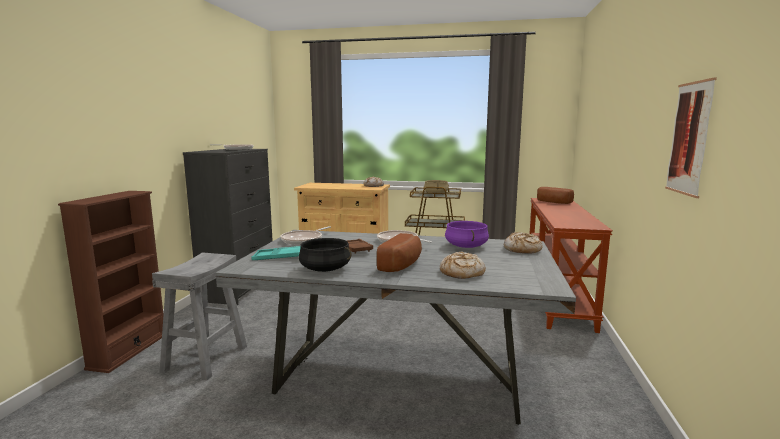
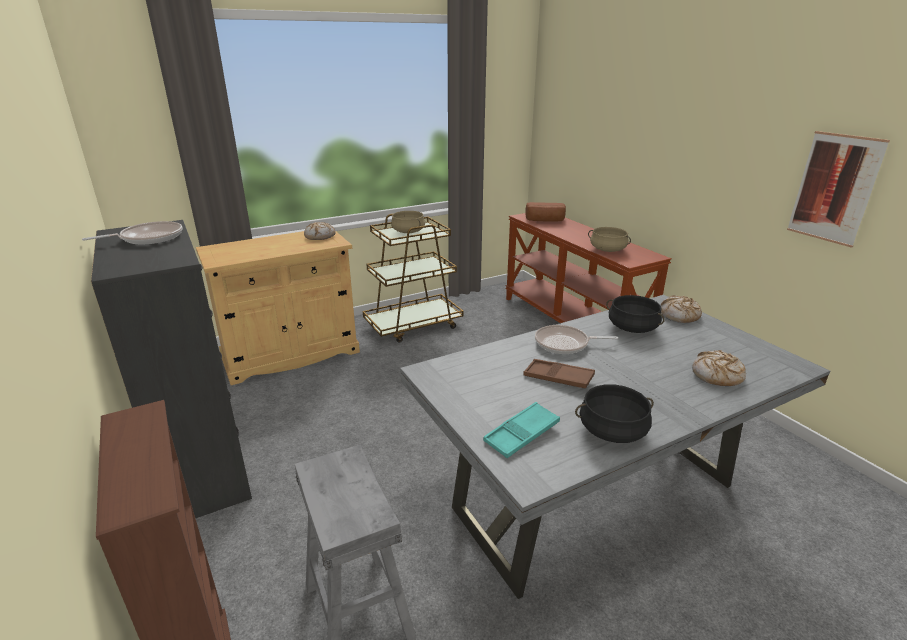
camera: 40 degrees left, 15 degrees up
frying pan [280,226,331,245] -> none
bread [377,233,422,272] -> none
purple cooking pot [445,221,489,248] -> black cooking pot [606,295,665,333]
none -> beige cooking pot [588,227,631,252]

